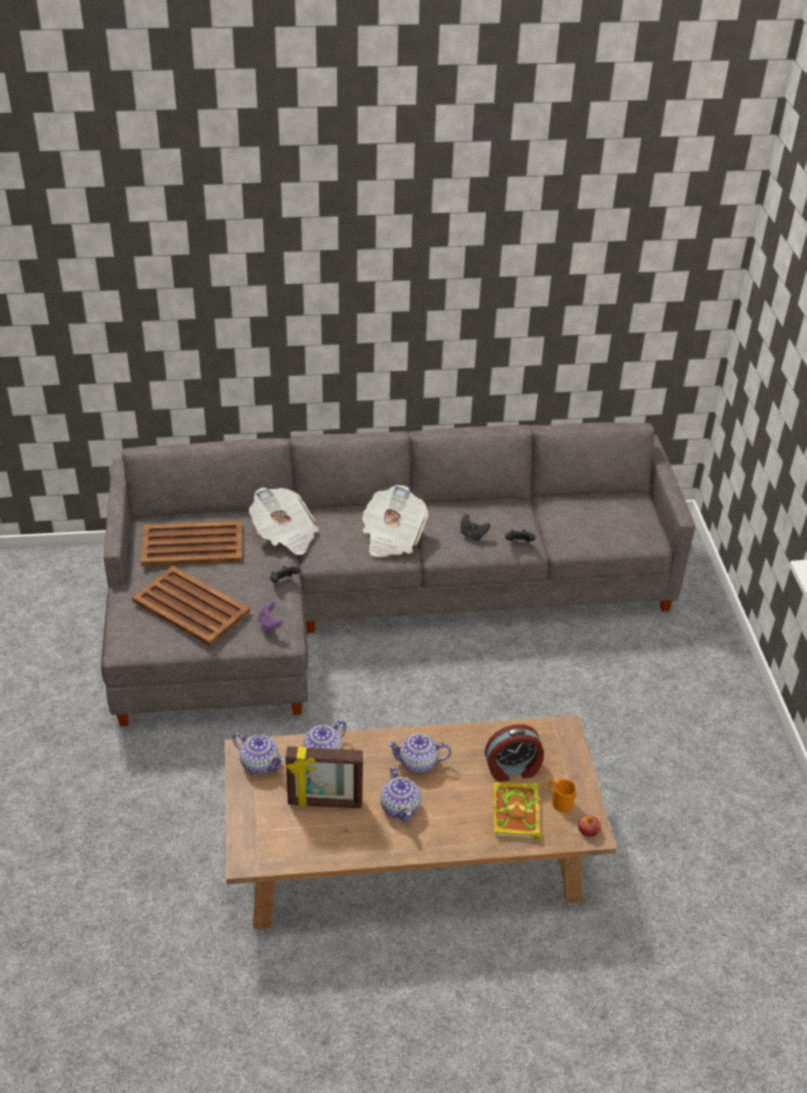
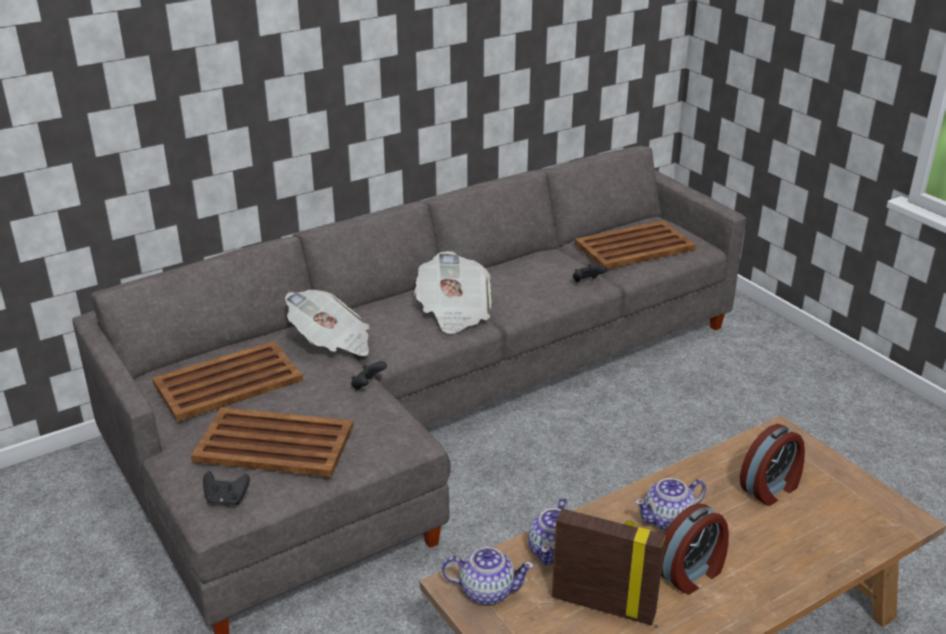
camera: 25 degrees left, 10 degrees down
purple game controller [258,602,283,633] -> none
picture frame [286,746,363,808] -> picture frame turned 135 degrees counterclockwise [552,509,666,625]
teapot [380,767,421,822] -> alarm clock [661,503,729,595]
black game controller [460,514,490,540] -> black game controller moved to [203,471,250,505]
book [493,782,542,840] -> none
orange mug [549,779,576,812] -> none
apple [578,815,601,837] -> none
none -> brown tray [575,221,696,269]

